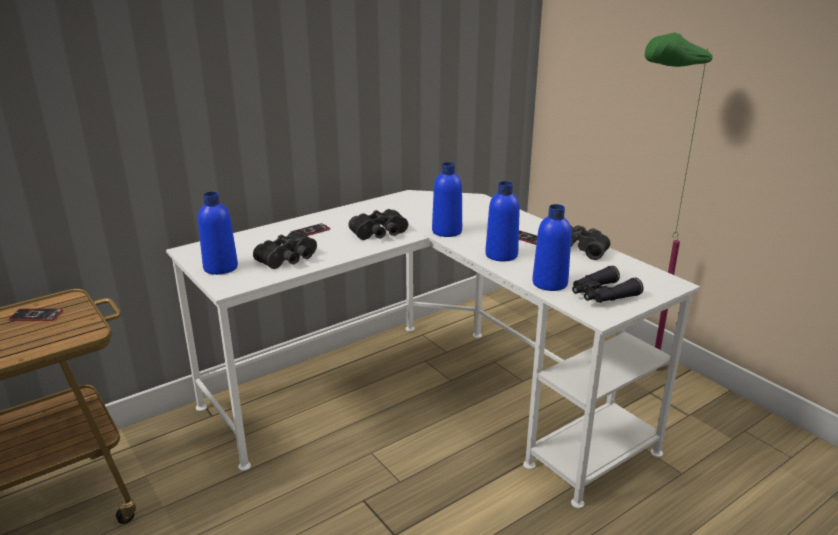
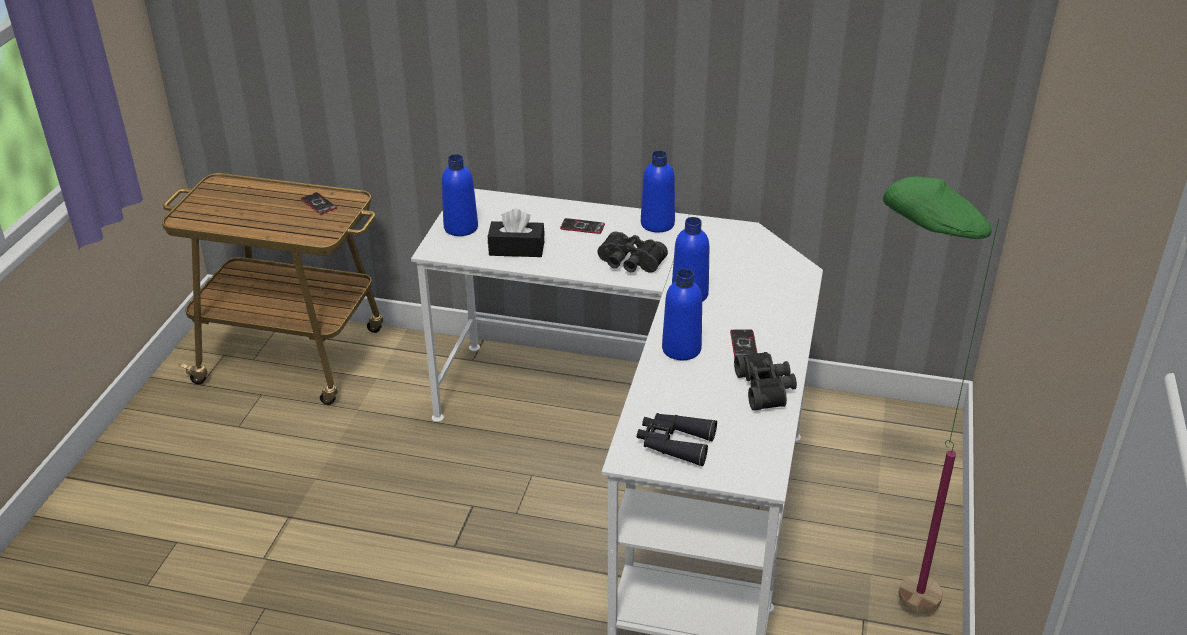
camera: 50 degrees right, 10 degrees up
black binoculars [253,231,317,269] -> black tissue box [488,209,545,257]
blue bottle [532,204,571,291] -> blue bottle moved to [641,151,675,232]

